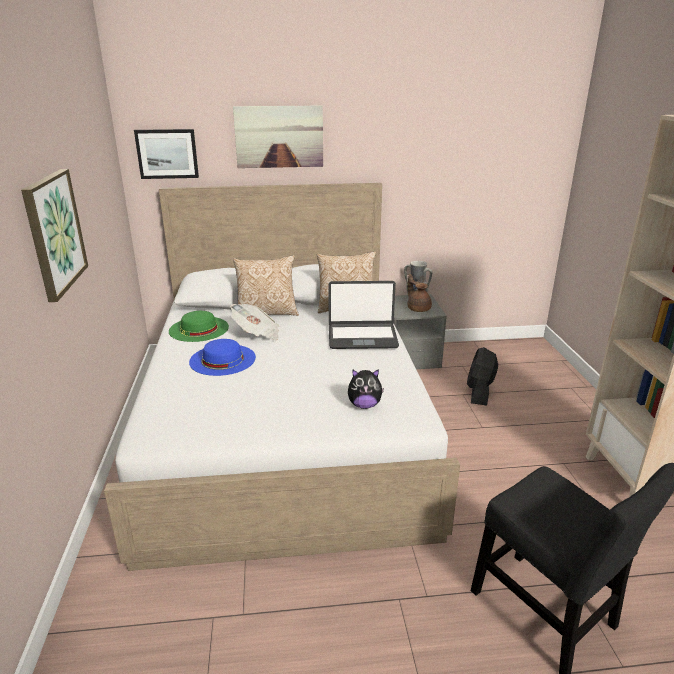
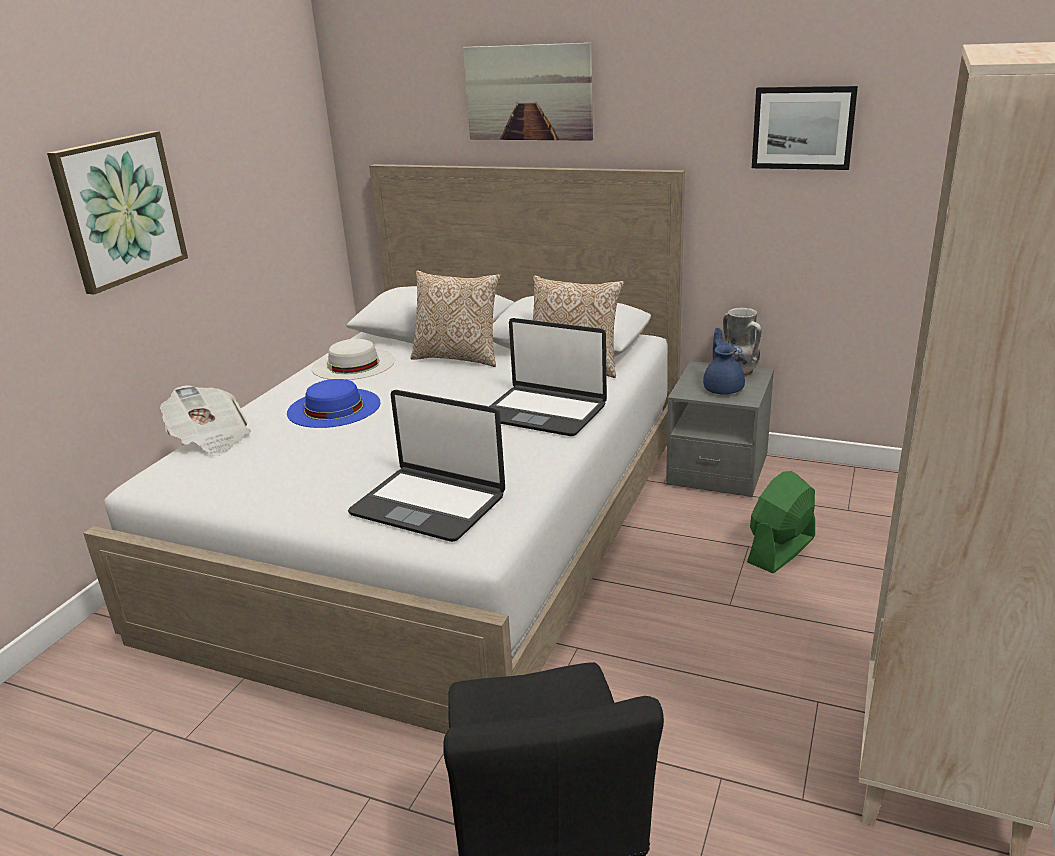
camera: 30 degrees right, 0 degrees up
picture [134,129,199,179] -> picture moved to [752,86,858,170]
green hat [169,311,229,342] -> white hat [312,339,395,380]
newspaper [230,304,279,340] -> newspaper moved to [160,385,251,456]
plush toy [348,369,384,409] -> laptop [348,390,505,542]
brown teapot [407,274,432,312] -> blue teapot [703,328,745,395]
black fan [467,347,498,406] -> green fan [747,471,815,573]

